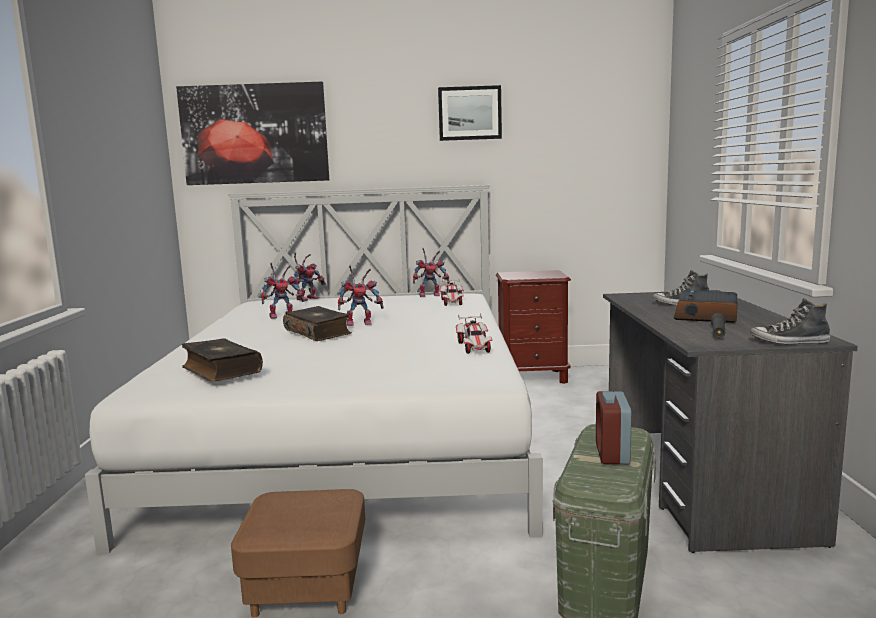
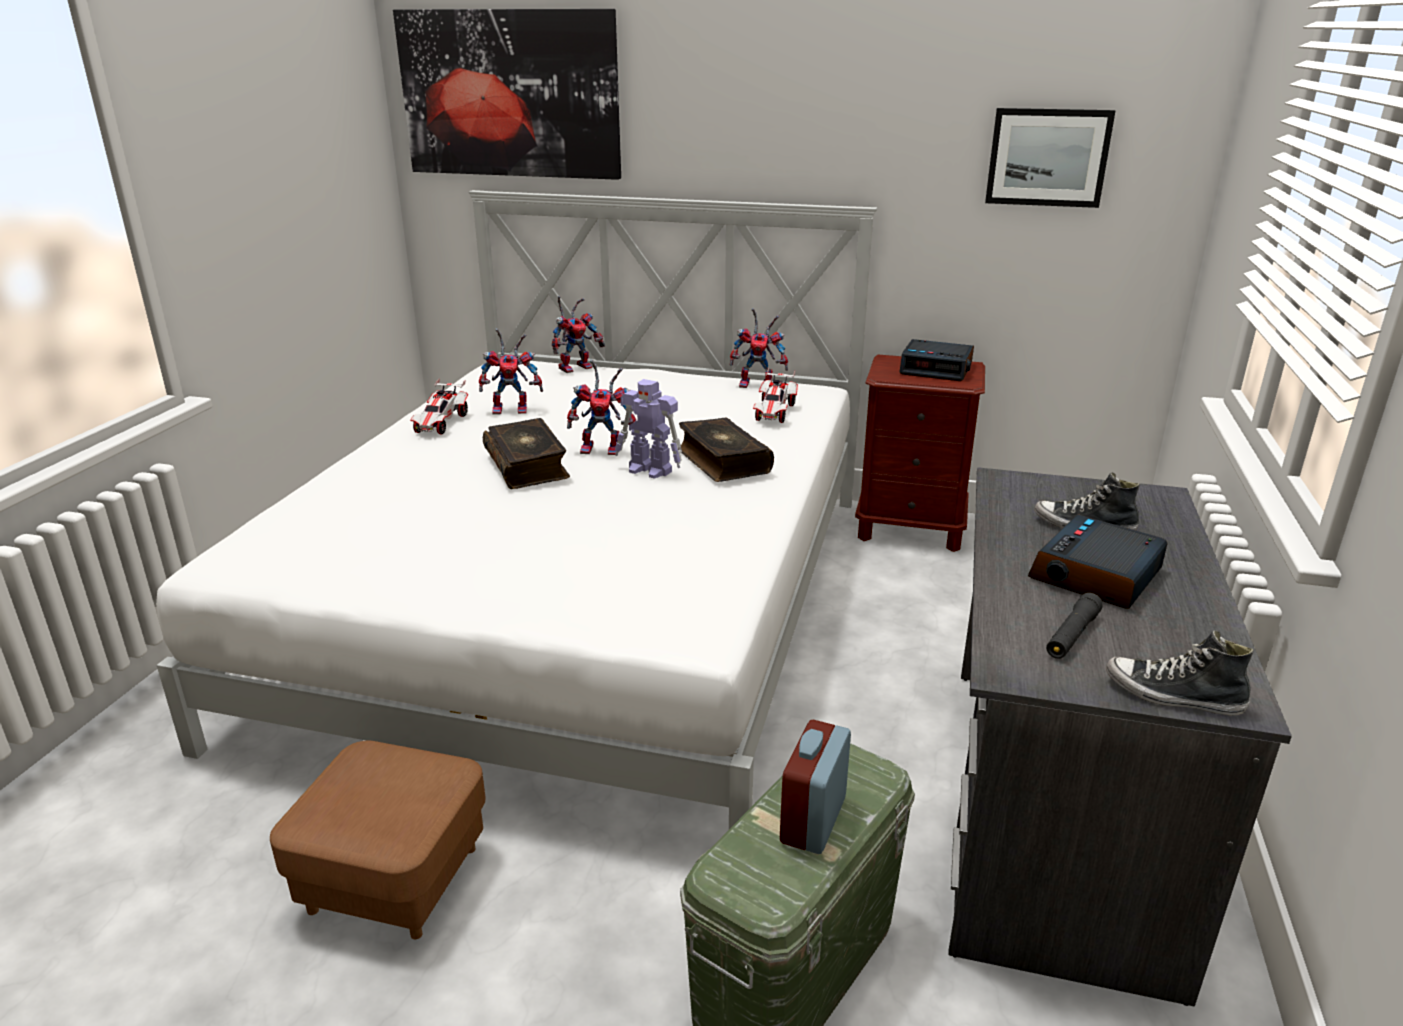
camera: 15 degrees right, 15 degrees up
book [182,338,263,382] -> book moved to [678,418,774,482]
picture [438,85,502,141] -> picture moved to [985,108,1115,208]
toy car [456,313,492,354] -> toy car moved to [410,378,468,435]
none -> toy robot [615,379,682,479]
none -> alarm clock [899,339,974,381]

